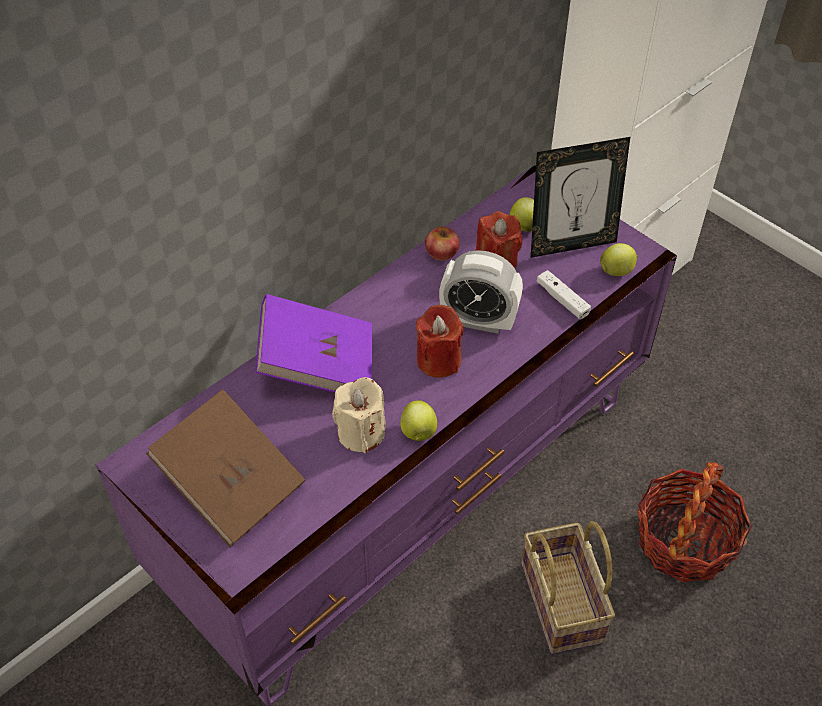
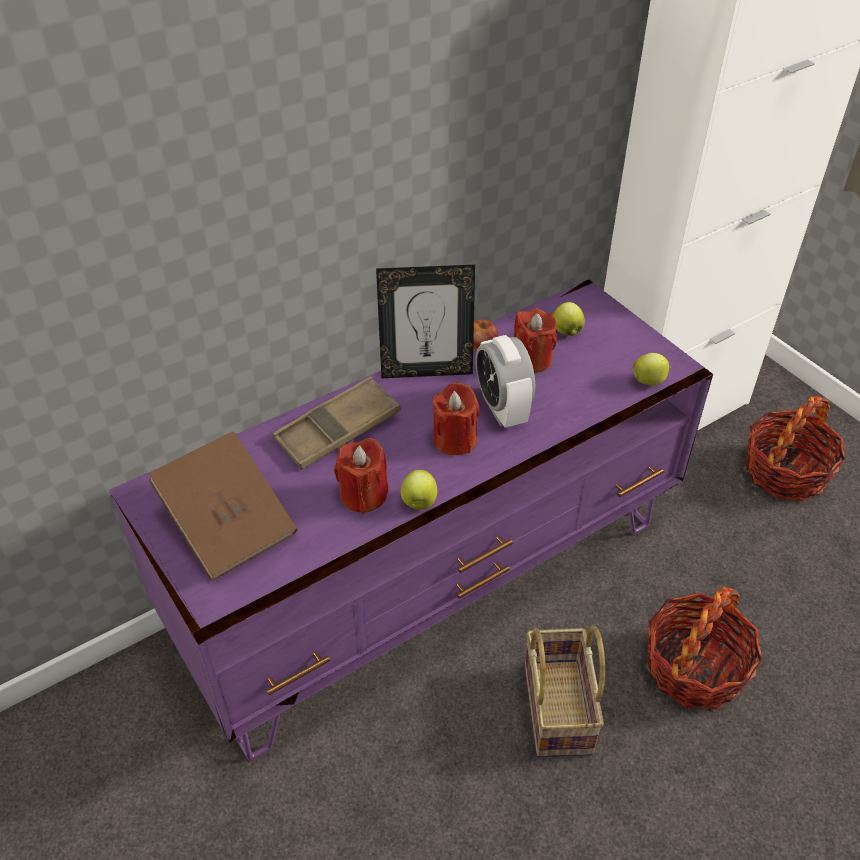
camera: 10 degrees right, 5 degrees down
purple book [255,294,372,393] -> brown tray [273,376,401,470]
beige candle [332,377,386,453] -> red candle [334,438,389,514]
alarm clock [439,250,523,334] -> alarm clock turned 45 degrees clockwise [476,335,535,428]
picture frame [531,137,630,258] -> picture frame moved to [376,265,475,378]
white game controller [536,270,591,320] -> none
none -> basket [745,396,846,501]

